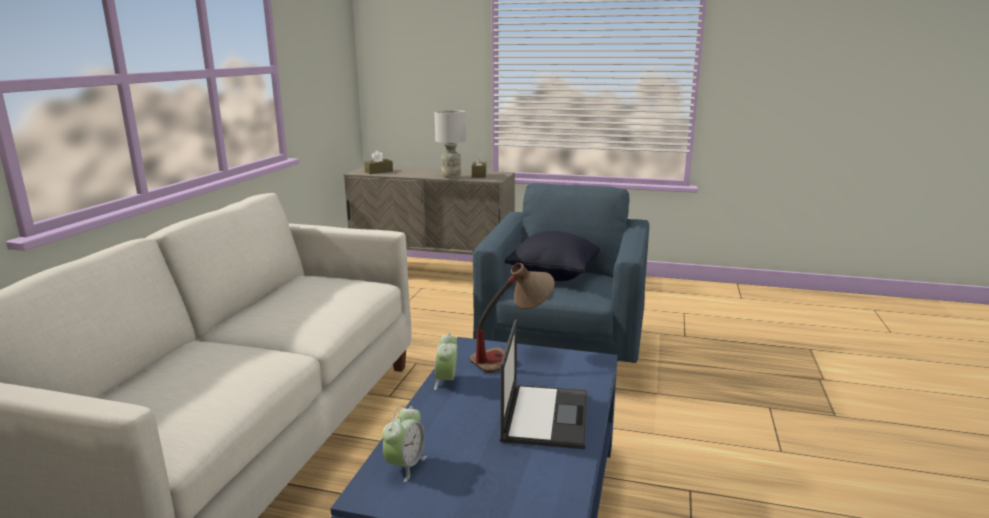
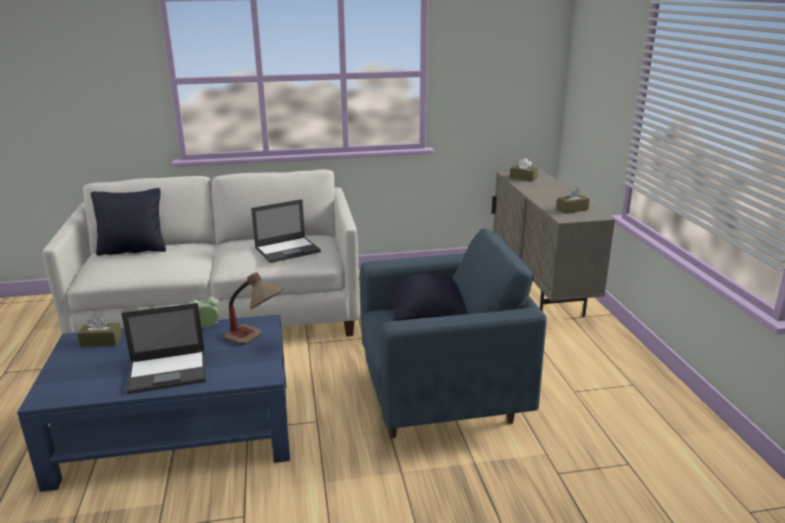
camera: 65 degrees right, 5 degrees up
alarm clock [382,406,427,482] -> brown tissue box [77,315,122,347]
grey table lamp [434,110,466,178] -> none
none -> black pillow [91,188,166,256]
none -> laptop [251,199,321,263]

